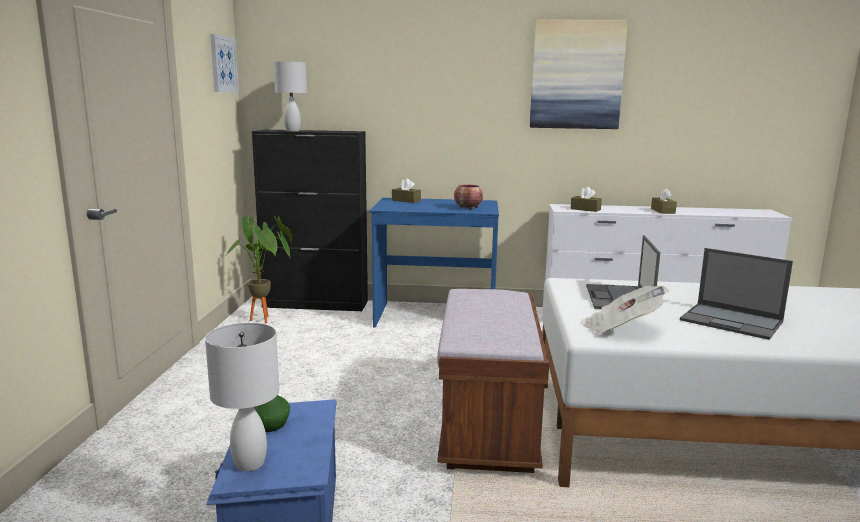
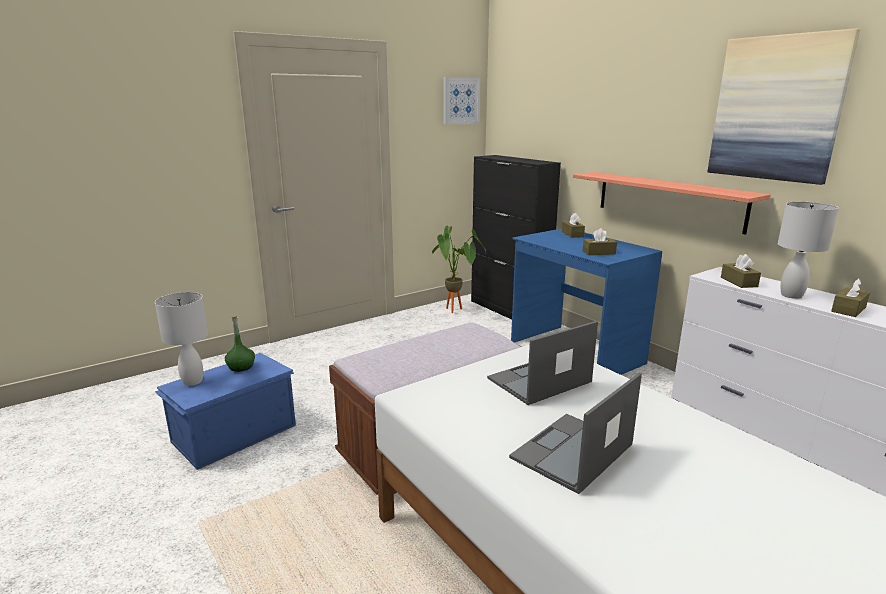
camera: 50 degrees right, 5 degrees up
white table lamp [274,61,307,131] -> white table lamp moved to [778,202,839,299]
bowl [454,185,483,210] -> brown tissue box [583,228,617,255]
newspaper [580,286,669,334] -> none
laptop [680,248,793,340] -> laptop turned 45 degrees clockwise [509,373,642,494]
none -> shelf [573,172,771,235]

